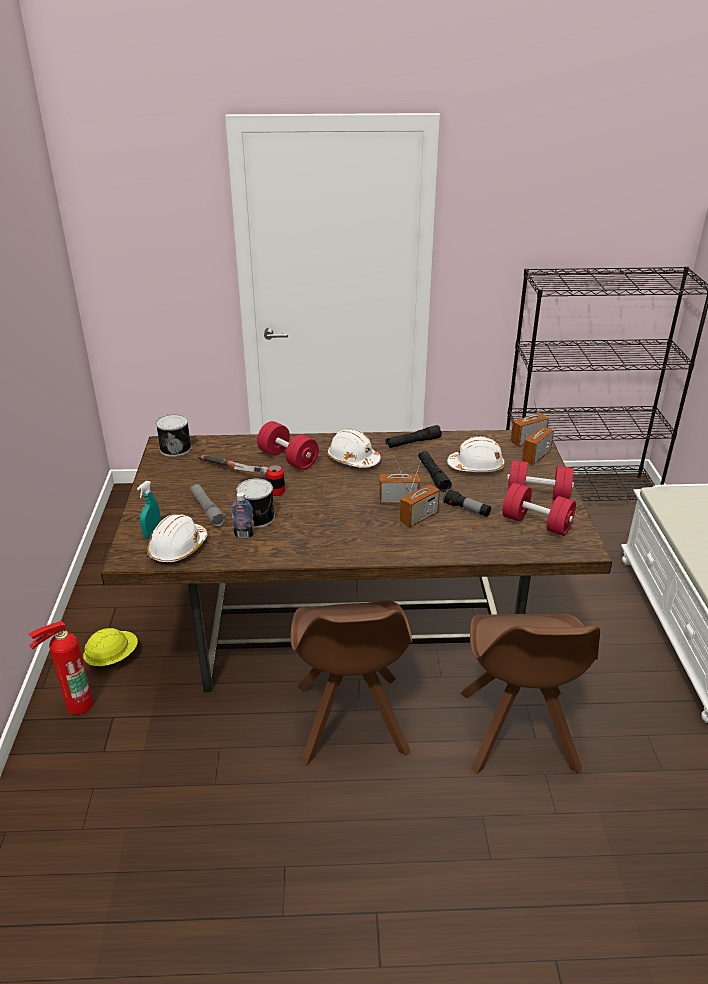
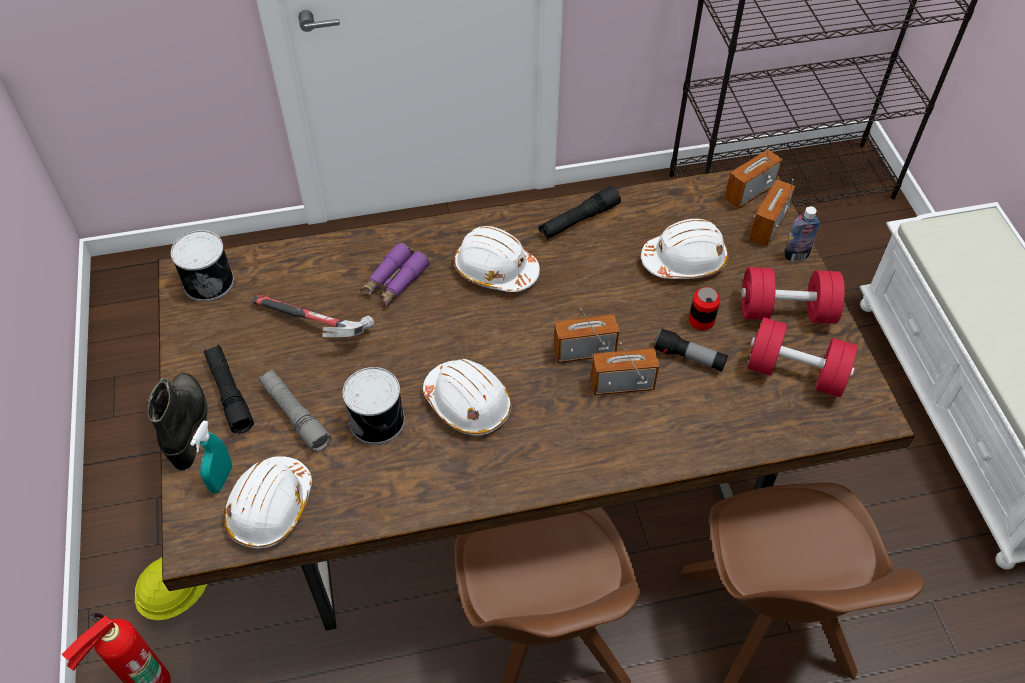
camera: 10 degrees left, 20 degrees up
bottle [231,492,255,538] -> bottle moved to [784,206,820,261]
red dumbbell [257,421,319,470] -> purple binoculars [360,243,430,306]
can [267,465,285,496] -> can moved to [689,287,720,330]
radio [400,461,440,527] -> radio turned 135 degrees counterclockwise [591,343,659,395]
black flashlight [418,451,452,492] -> black flashlight moved to [204,345,254,434]
none -> black boot [147,373,208,470]
none -> white hard hat [423,359,512,436]

